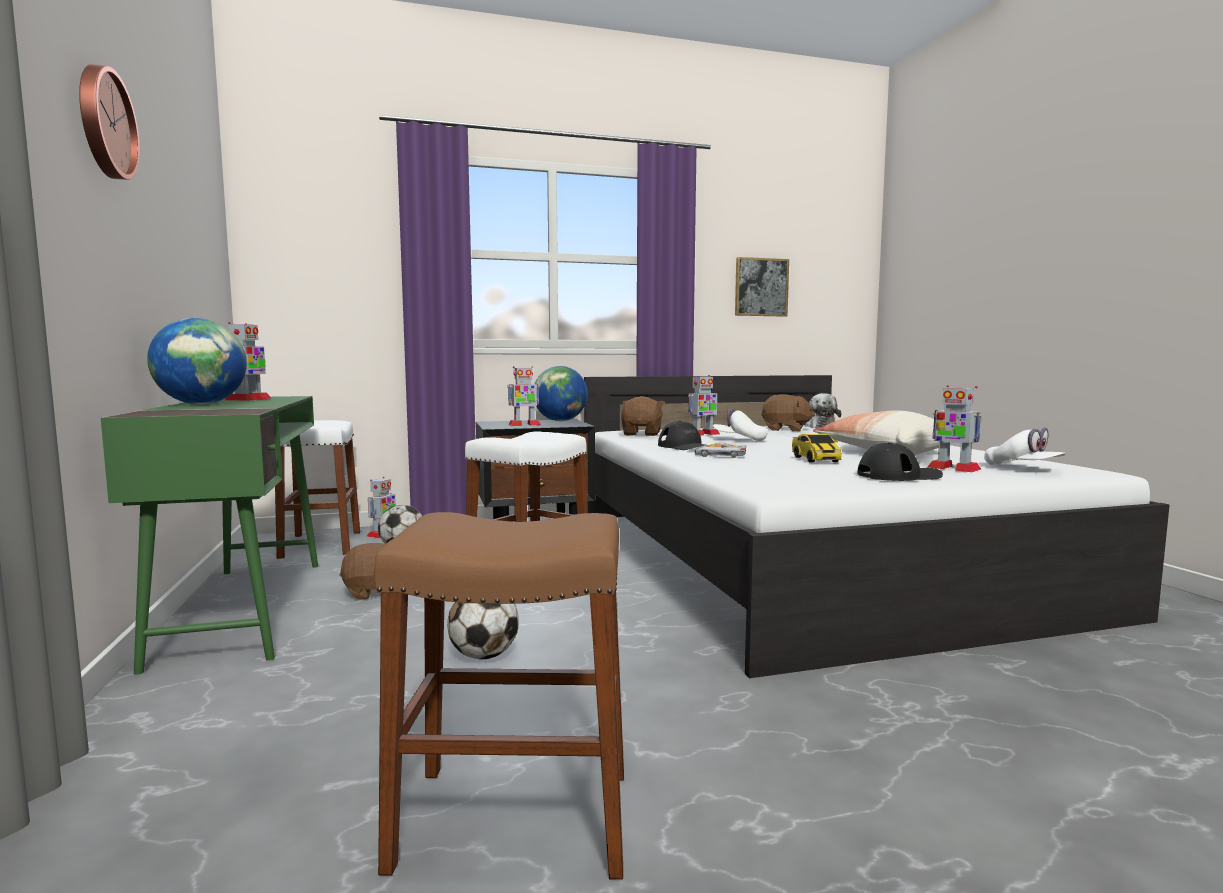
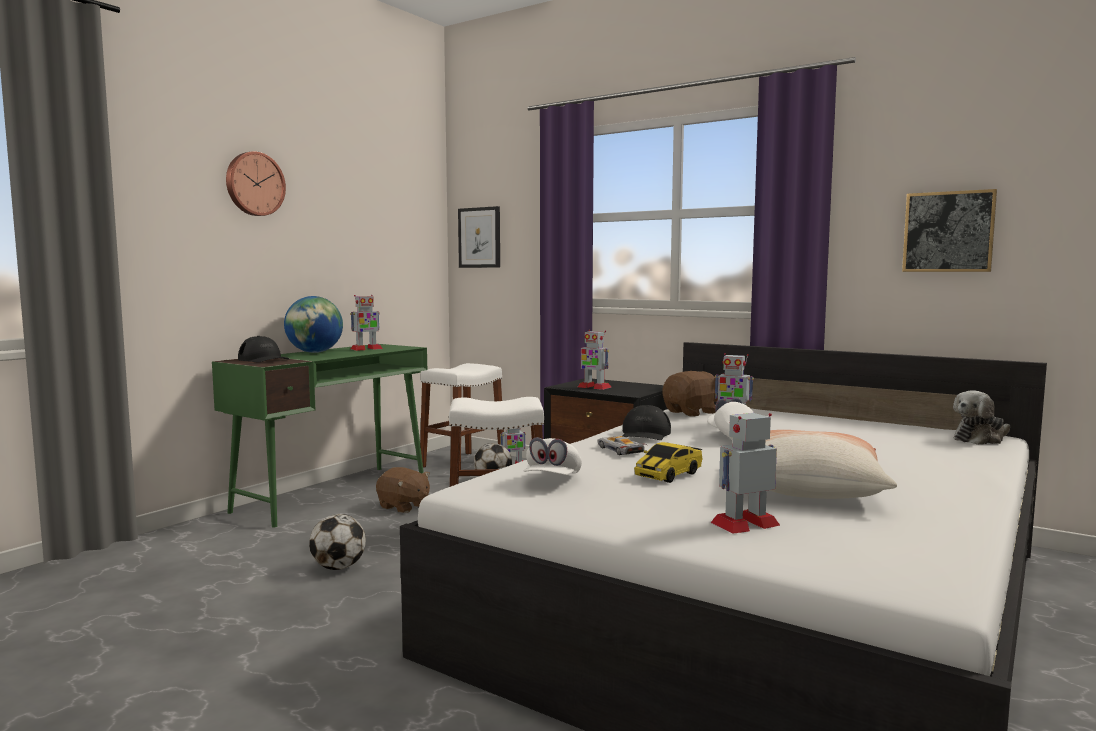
camera: 50 degrees right, 0 degrees up
brown stool [374,512,624,880] -> none
globe [535,366,588,421] -> none
brown plush toy [761,394,815,431] -> none
black cap [857,442,943,481] -> black cap moved to [238,336,289,363]
toy robot [928,385,982,472] -> toy robot turned 60 degrees clockwise [711,413,780,534]
white cap [984,428,1066,465] -> white cap moved to [524,437,582,475]
none -> picture [458,206,500,268]

